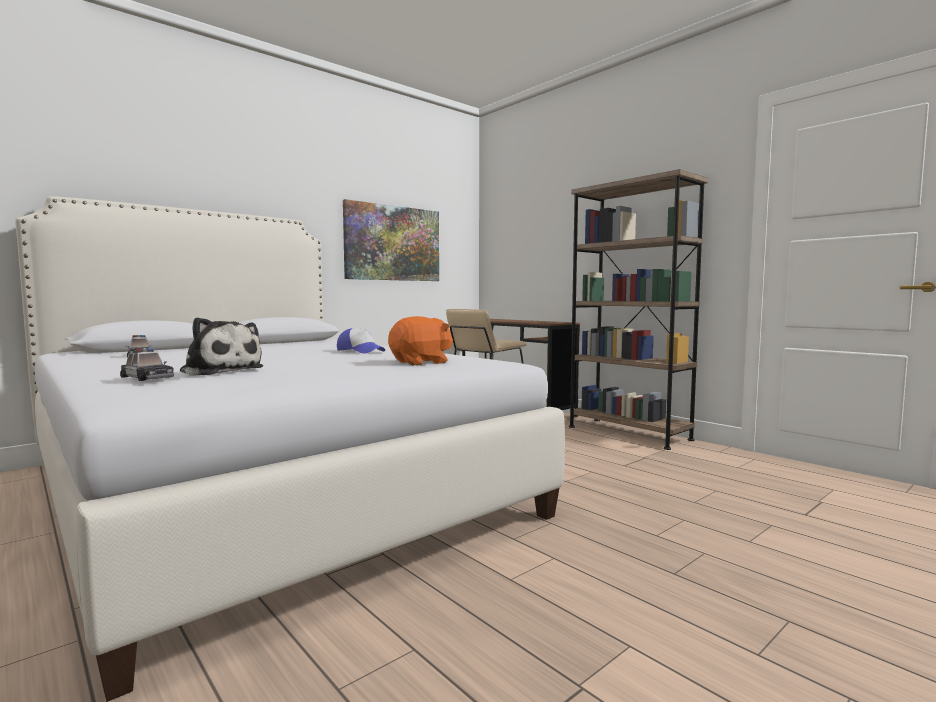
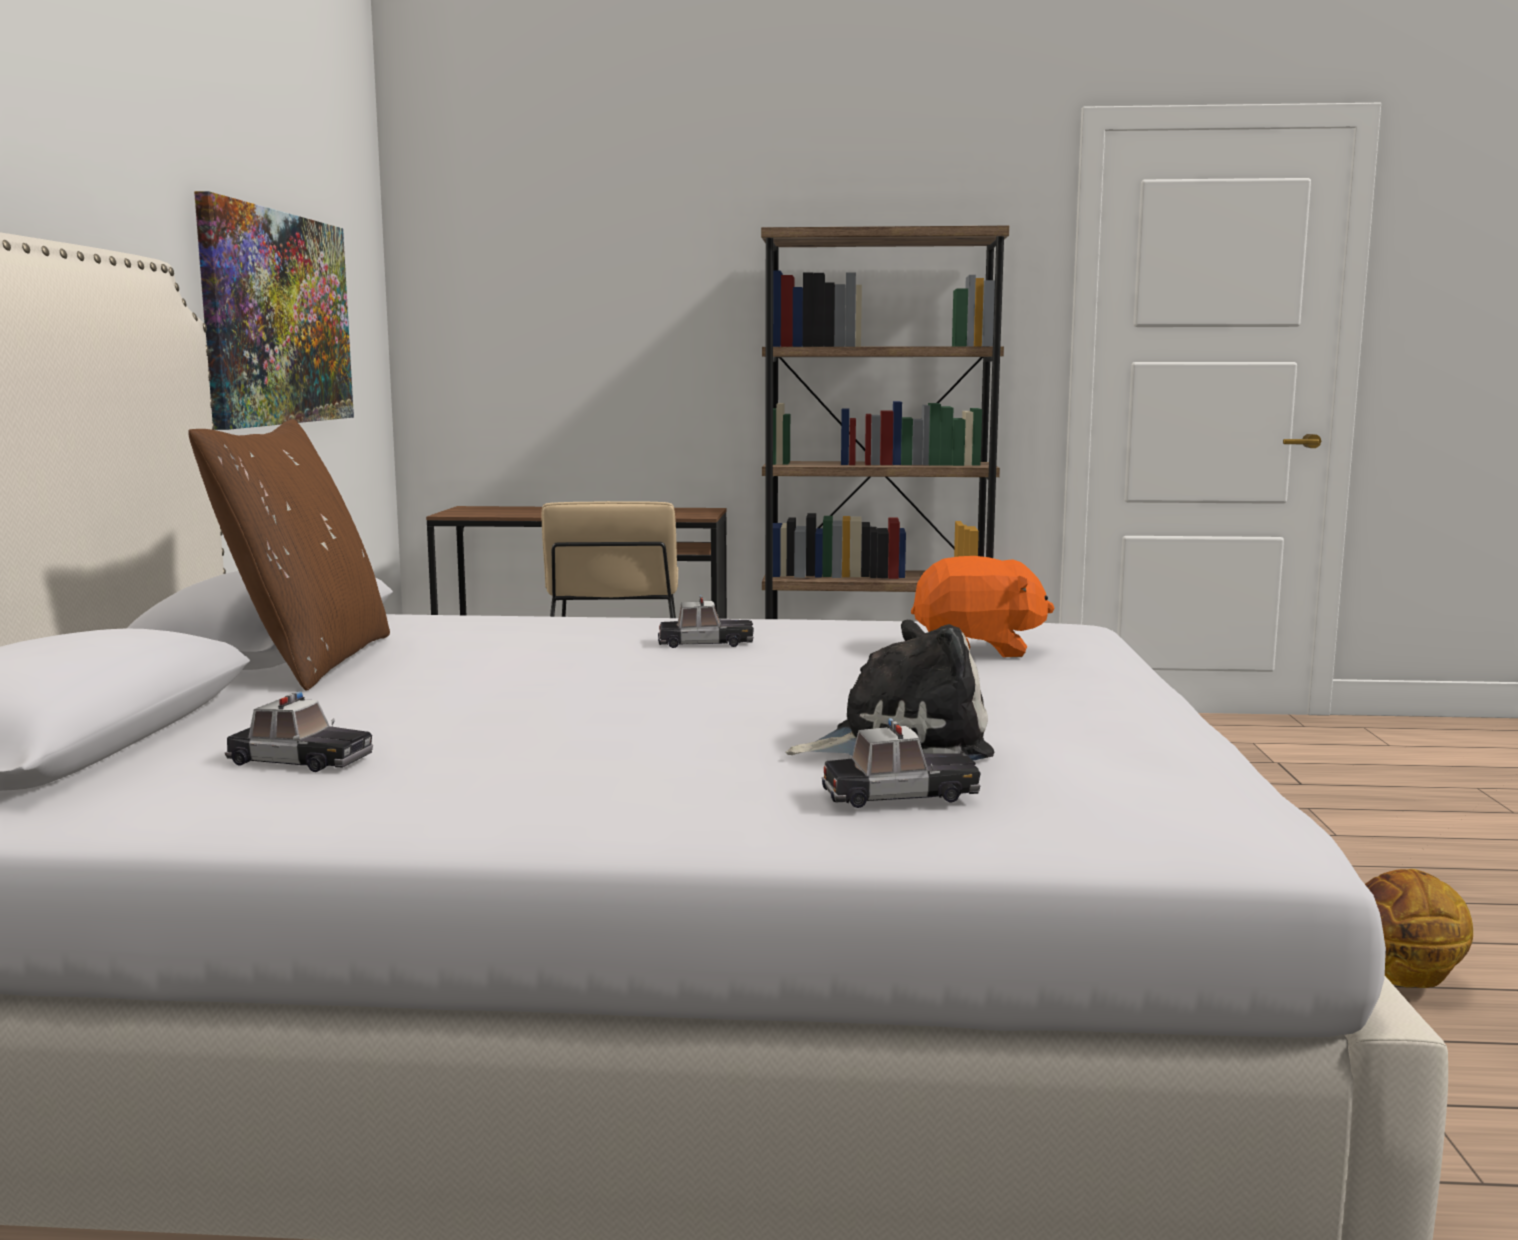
camera: 45 degrees left, 5 degrees up
cap [337,328,385,354] -> toy car [658,595,754,648]
orange plush toy [388,316,453,365] -> orange plush toy turned 75 degrees clockwise [911,556,1054,657]
none -> brown pillow [188,419,390,691]
none -> basketball [1365,869,1473,988]

